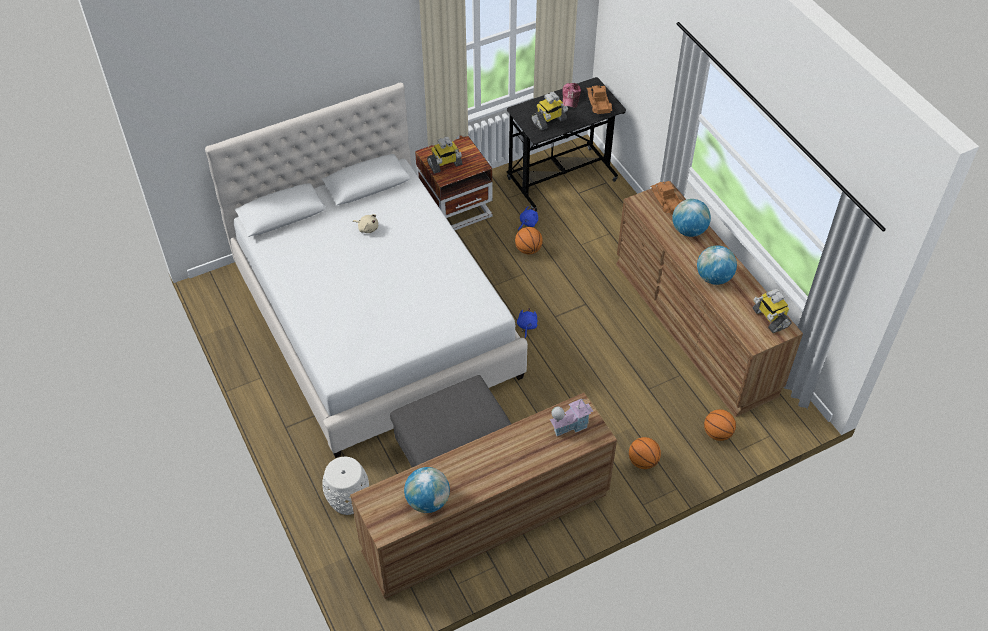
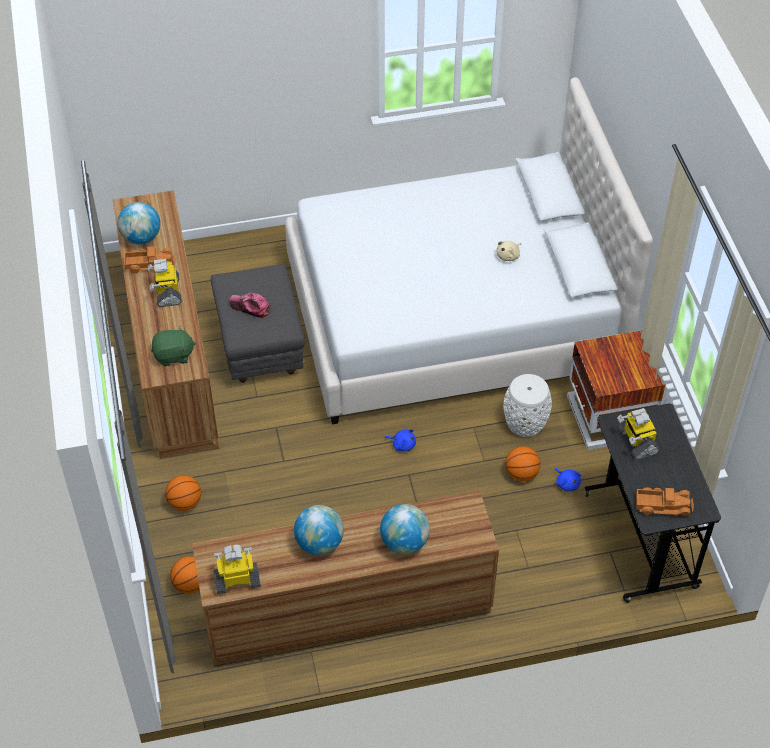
camera: 105 degrees right, 0 degrees up
white stool [322,457,369,515] -> white stool moved to [503,374,552,437]
toy robot [427,137,463,174] -> toy robot moved to [148,259,182,307]
toy house [550,399,593,436] -> green plush toy [151,325,196,366]
cap [562,83,581,108] -> cap moved to [229,293,270,318]
toy truck [650,181,682,214] -> toy truck moved to [124,246,175,273]

